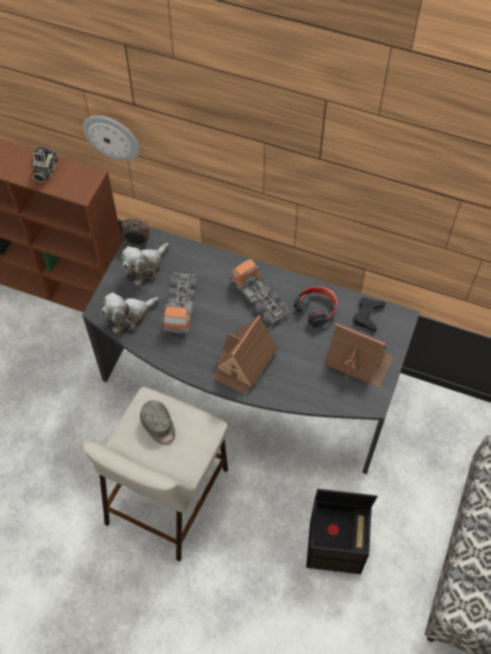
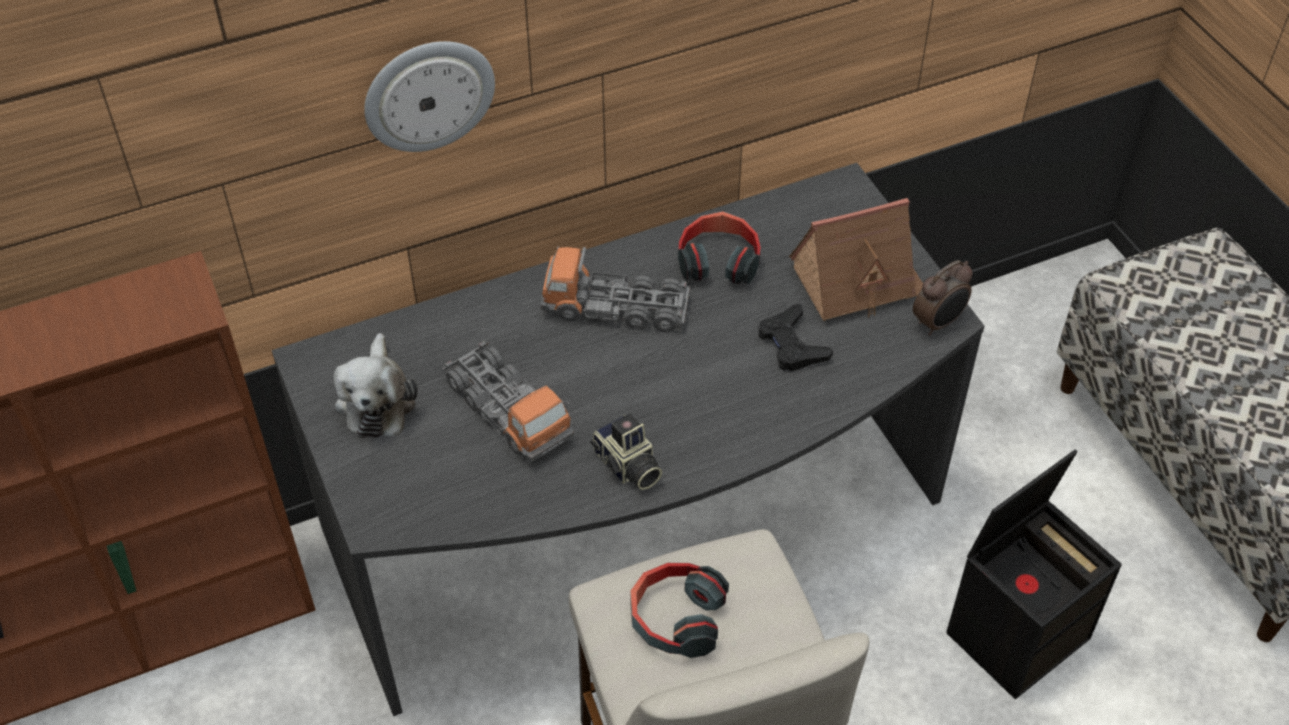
camera: 45 degrees left, 10 degrees down
camera [31,147,57,183] -> camera moved to [590,413,662,490]
wall clock [83,116,140,161] -> wall clock moved to [364,41,495,152]
plush toy [101,293,159,334] -> none
alarm clock [121,219,150,246] -> alarm clock moved to [913,260,973,336]
grey cap [140,400,175,445] -> headphones [630,563,729,658]
toy house [212,315,278,395] -> none
black game controller [353,297,386,331] -> black game controller moved to [758,304,833,372]

